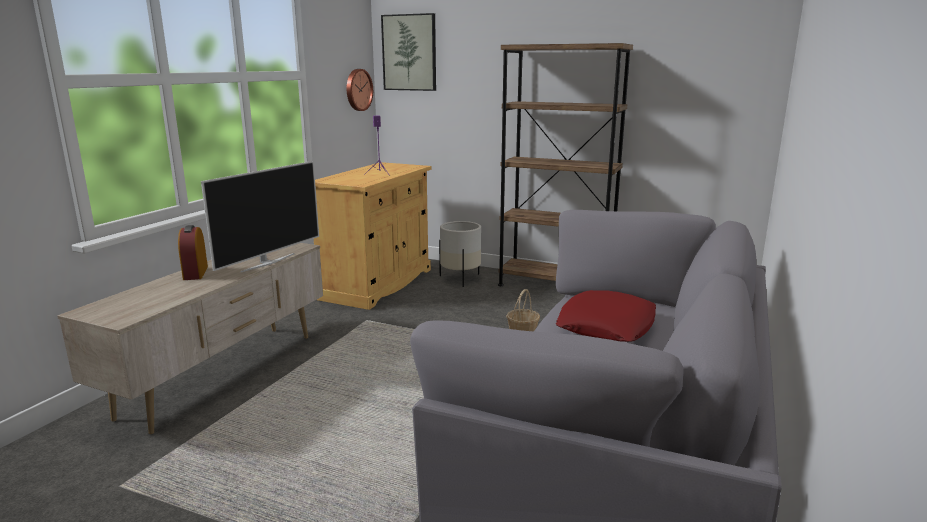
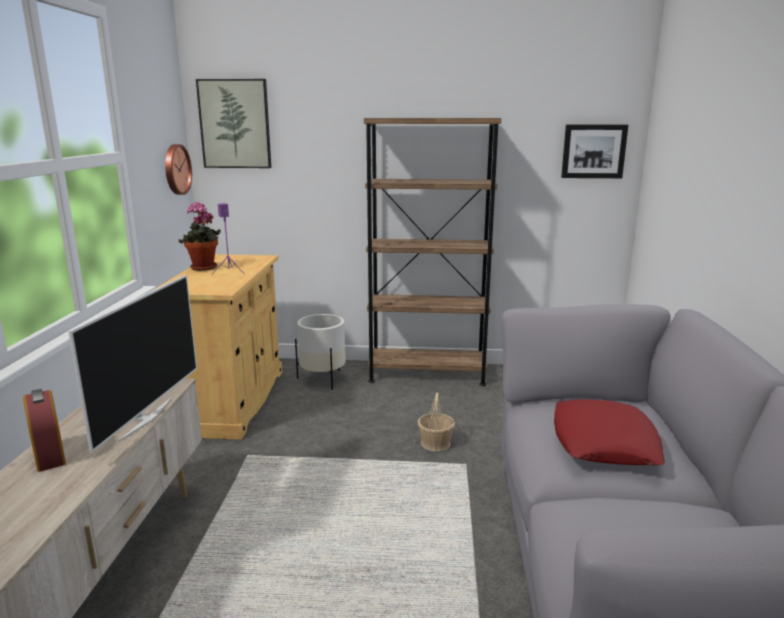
camera: 20 degrees left, 0 degrees up
none -> potted plant [179,202,221,271]
none -> picture [561,125,628,178]

